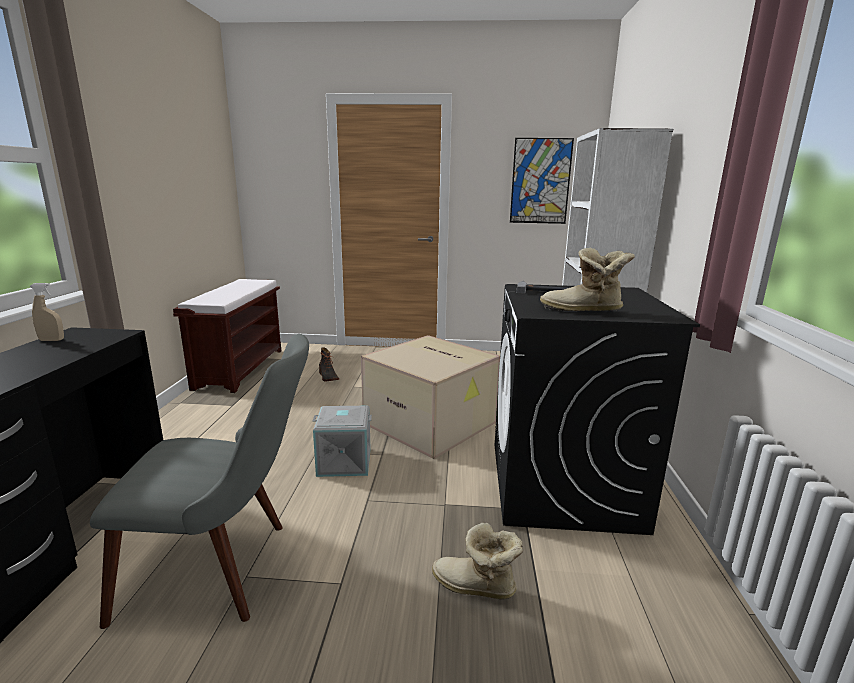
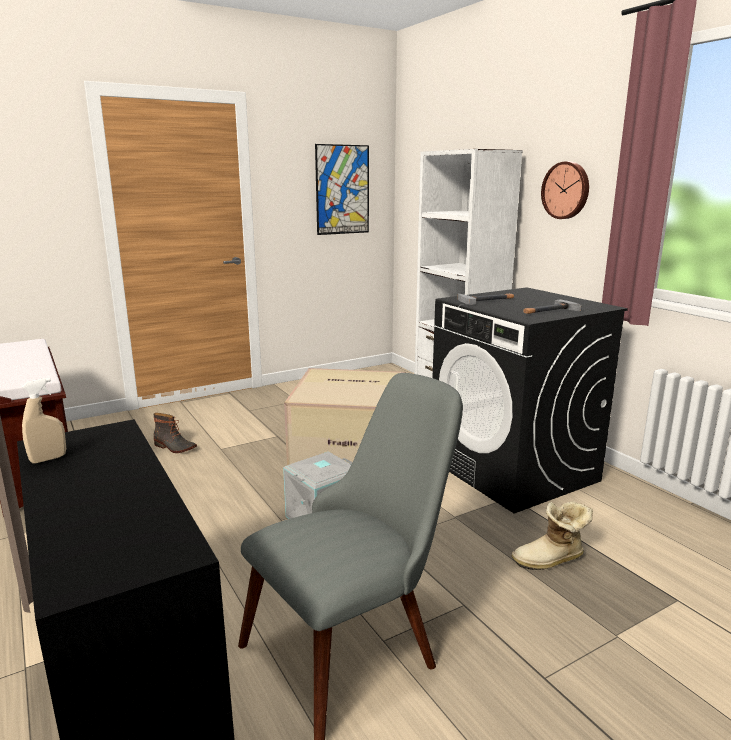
camera: 35 degrees left, 0 degrees up
boot [540,248,635,311] -> hammer [523,299,582,314]
none -> wall clock [541,161,589,219]

